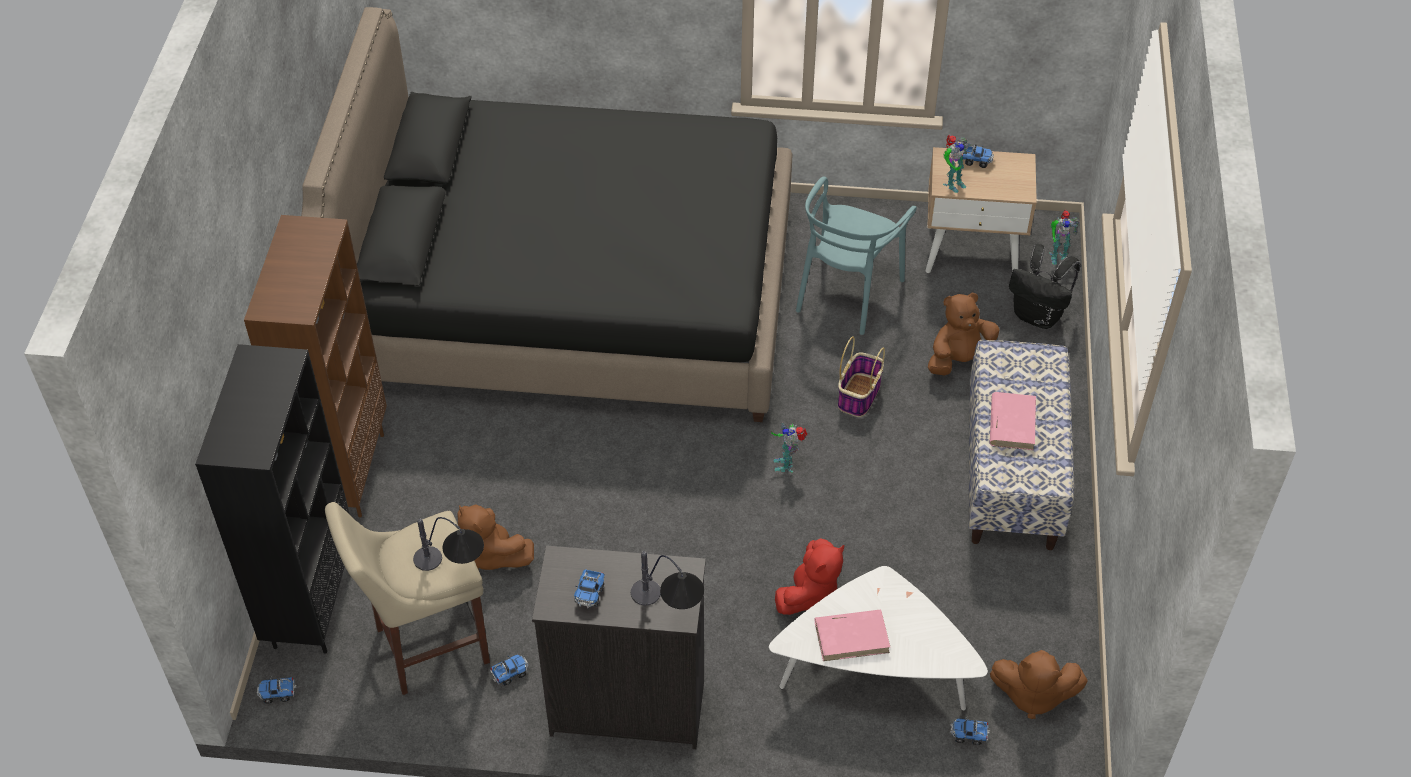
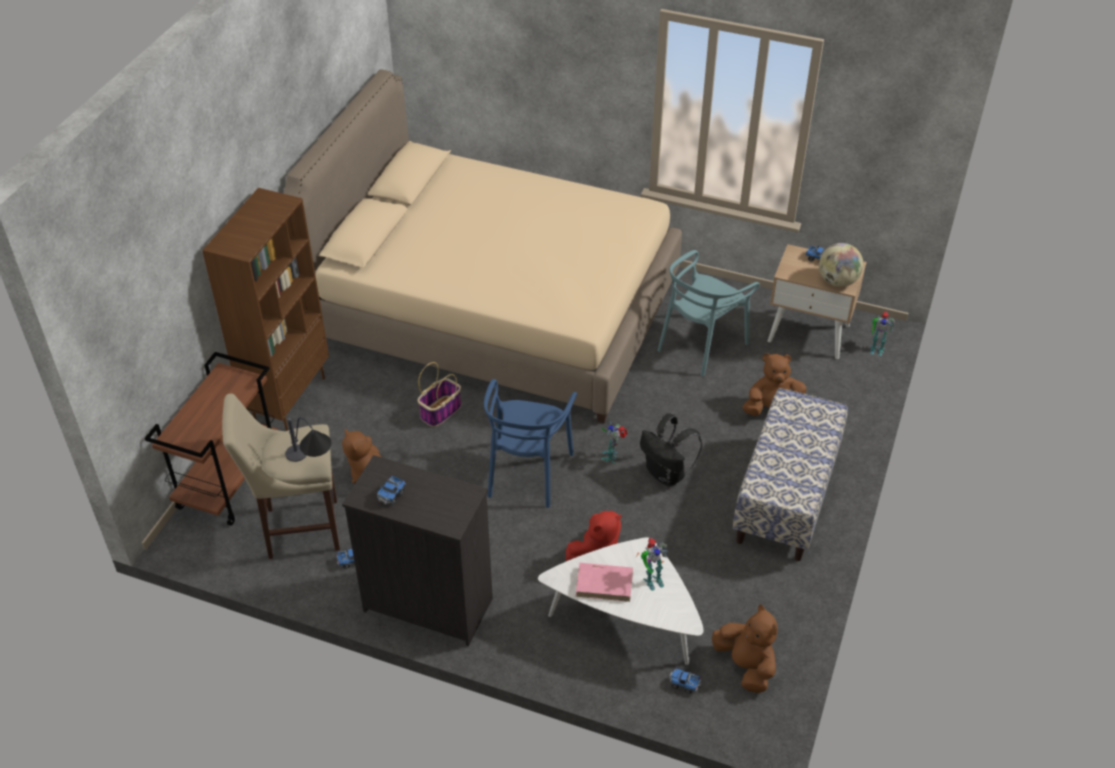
camera: 15 degrees right, 5 degrees down
black bookcase [195,344,350,654] -> brown cart [144,352,278,526]
toy truck [257,676,296,704] -> none
black bed [301,7,793,422] -> beige bed [283,69,682,423]
table lamp [631,551,704,609] -> none
basket [838,336,885,417] -> basket moved to [417,362,461,427]
toy robot [943,135,971,193] -> toy robot moved to [641,538,668,591]
pink book [990,392,1036,450] -> none
brown plush toy [990,650,1088,719] -> brown plush toy turned 150 degrees counterclockwise [712,604,778,693]
black backpack [1009,244,1081,329] -> black backpack moved to [640,413,702,487]
none -> blue chair [484,379,577,508]
none -> globe [819,243,864,287]

